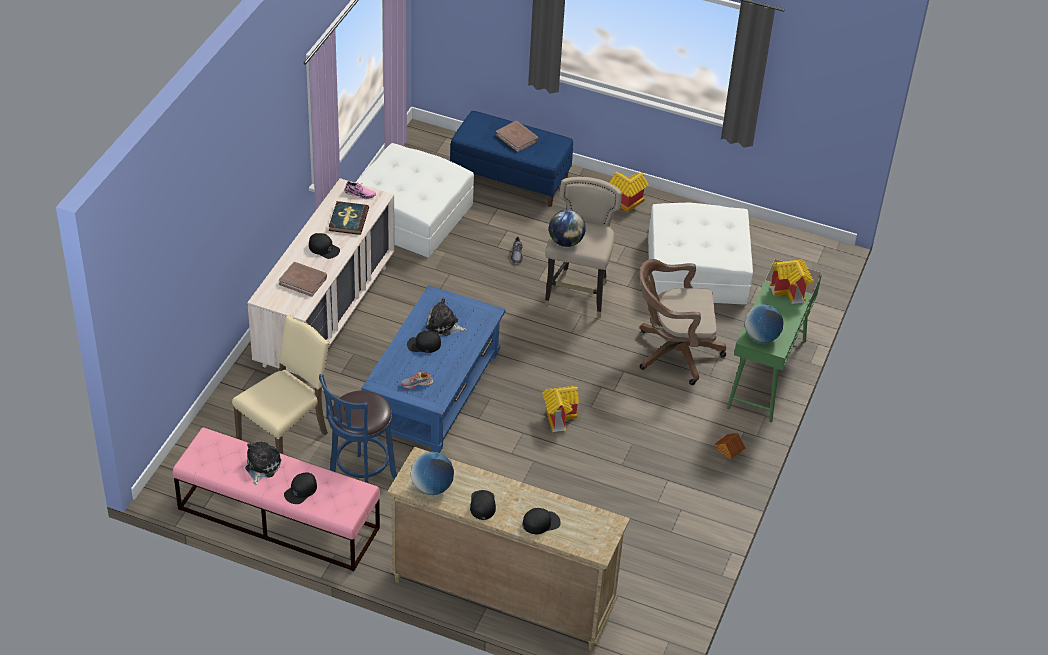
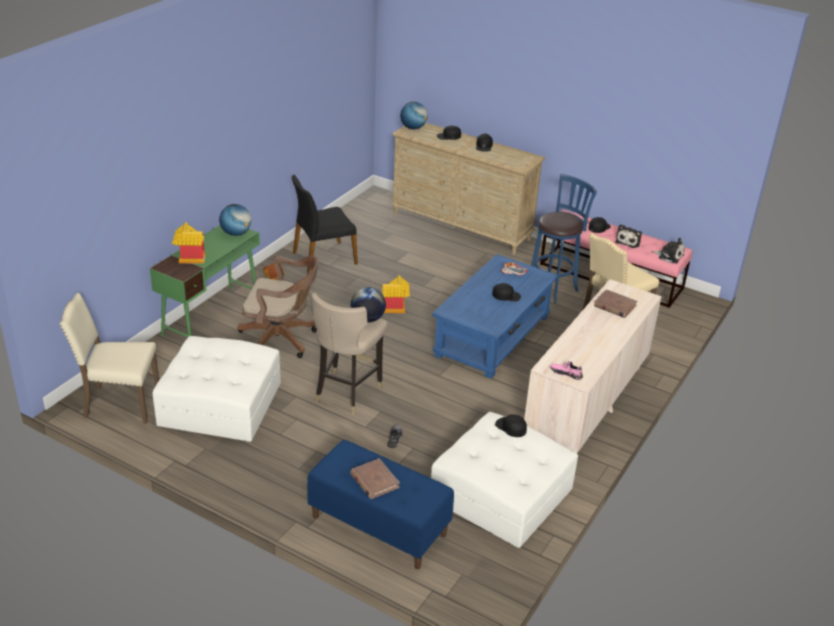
camera: 170 degrees left, 10 degrees down
black cap [309,233,340,259] -> black cap moved to [495,414,527,437]
book [329,201,369,235] -> none
globe [411,452,454,495] -> globe moved to [400,102,428,129]
plush toy [426,298,467,336] -> plush toy moved to [652,238,684,263]
toy house [609,172,649,212] -> none
none -> beige chair [59,293,159,424]
none -> black chair [292,175,358,273]

